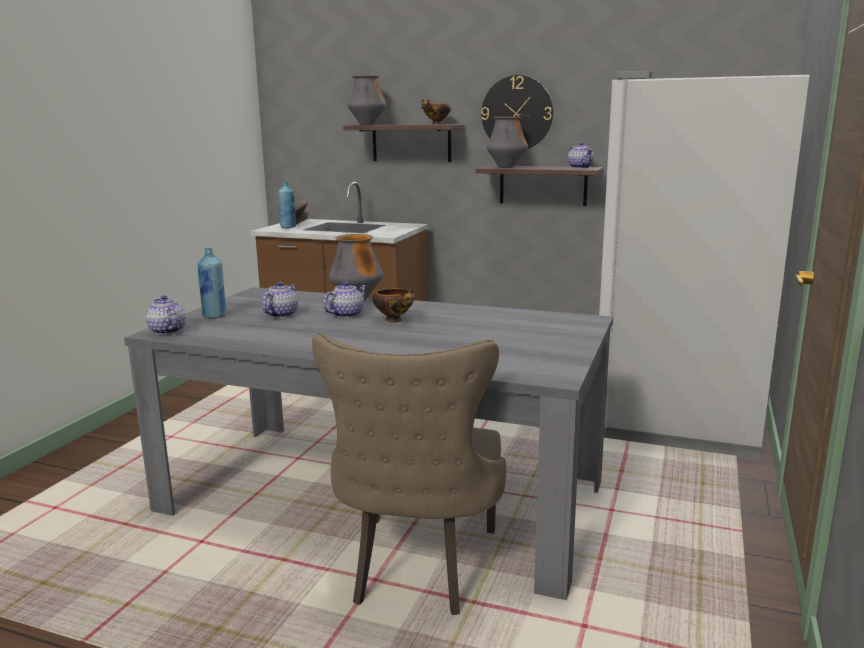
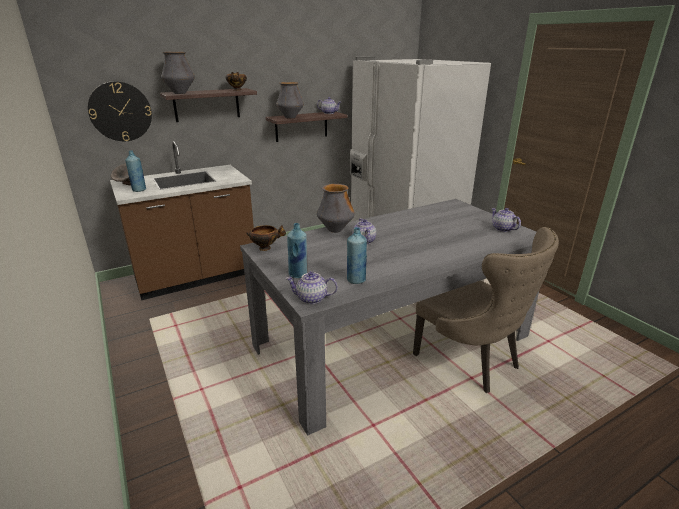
camera: 50 degrees left, 10 degrees up
teapot [262,282,298,318] -> teapot moved to [491,208,521,232]
bowl [372,288,415,323] -> bowl moved to [246,225,286,251]
wall clock [481,75,553,149] -> wall clock moved to [88,81,152,141]
none -> blue bottle [347,227,367,284]

